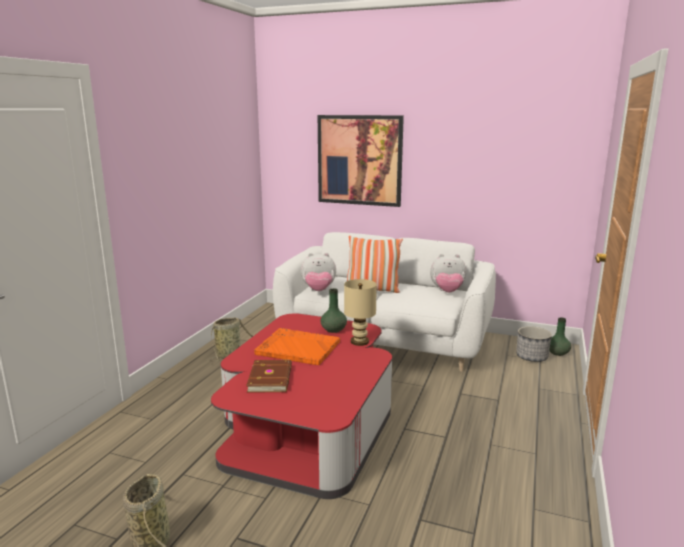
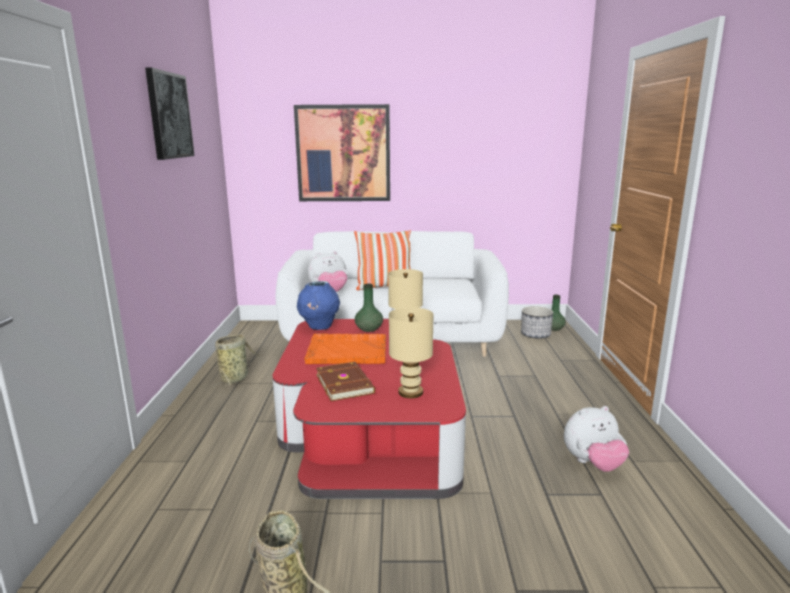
camera: 20 degrees left, 0 degrees up
plush toy [430,254,466,292] -> plush toy moved to [564,406,629,472]
none -> picture [145,68,194,160]
none -> blue vase [297,281,340,330]
none -> beige table lamp [389,307,434,398]

